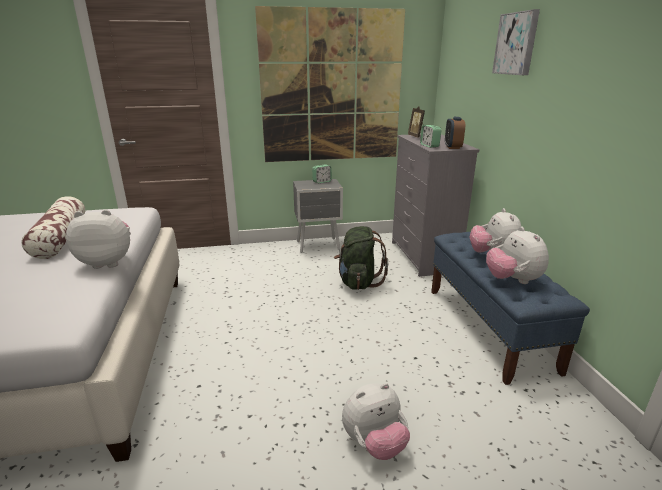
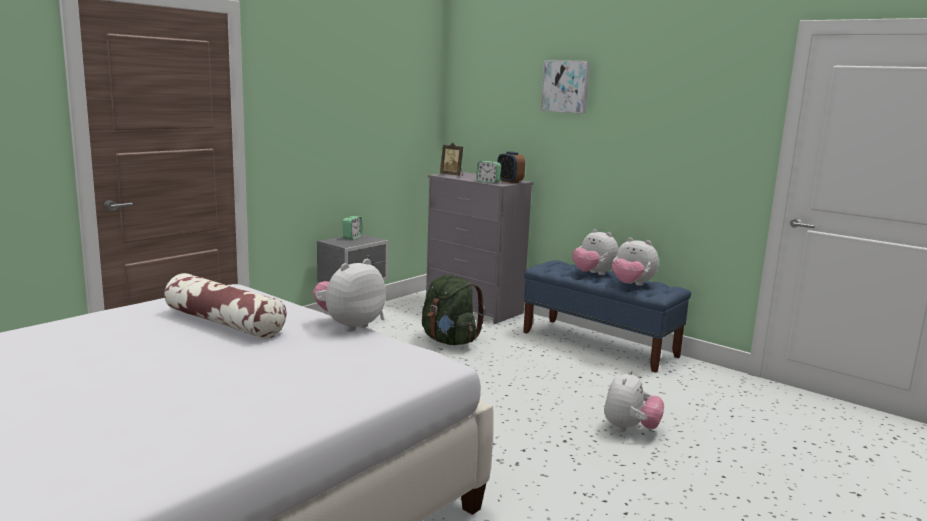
camera: 40 degrees left, 10 degrees down
picture [255,6,405,162] -> none

